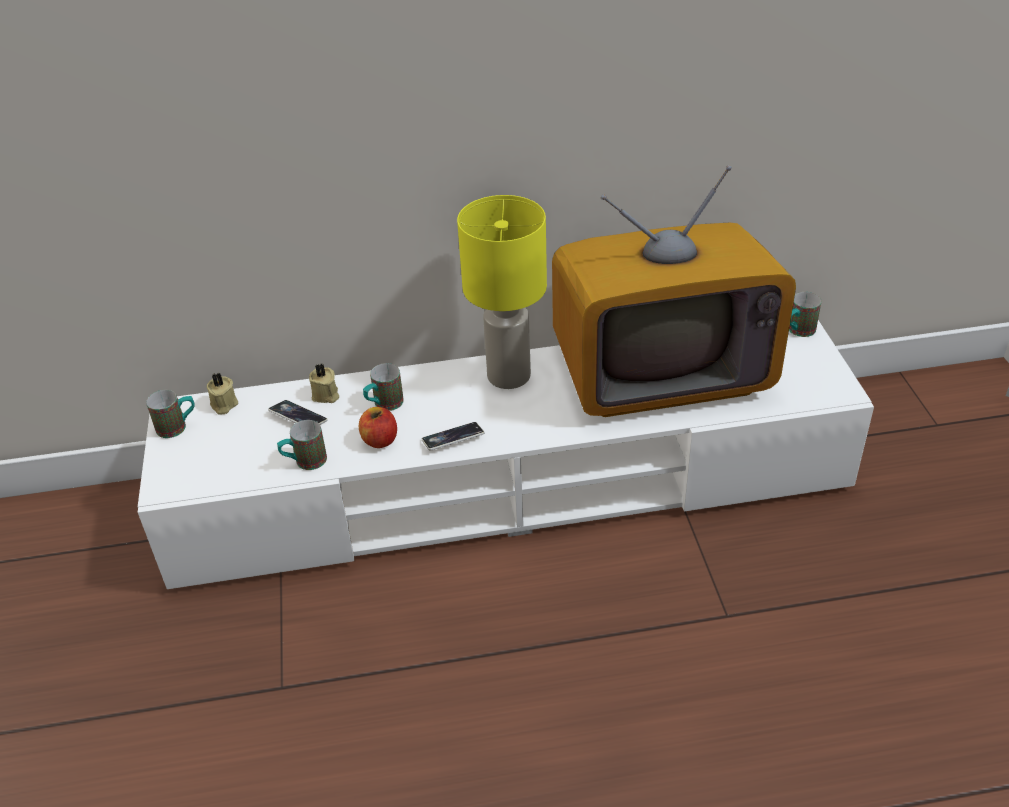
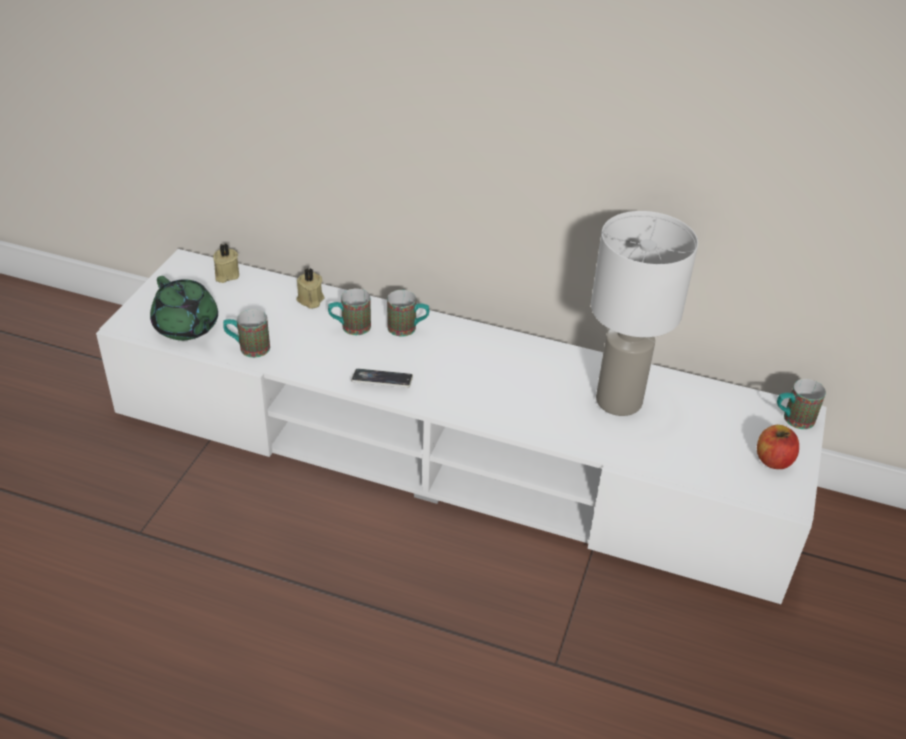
camera: 25 degrees right, 0 degrees up
mug [146,390,195,438] -> mug moved to [387,290,429,337]
phone [268,400,328,425] -> none
apple [359,407,397,448] -> apple moved to [757,425,799,469]
yellow table lamp [457,195,547,389] -> none
television [552,165,796,417] -> white table lamp [591,211,698,416]
none -> green teapot [150,276,218,340]

